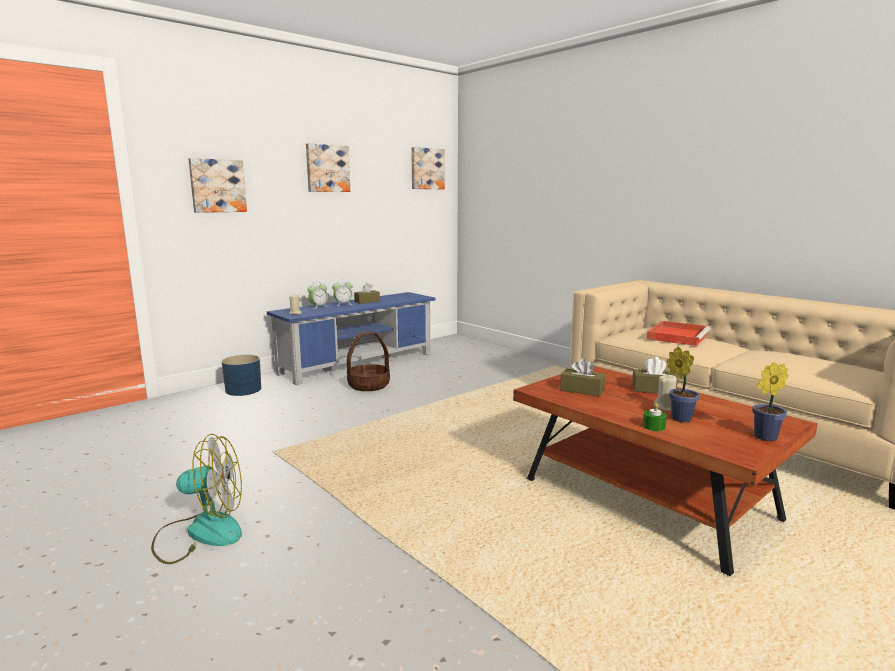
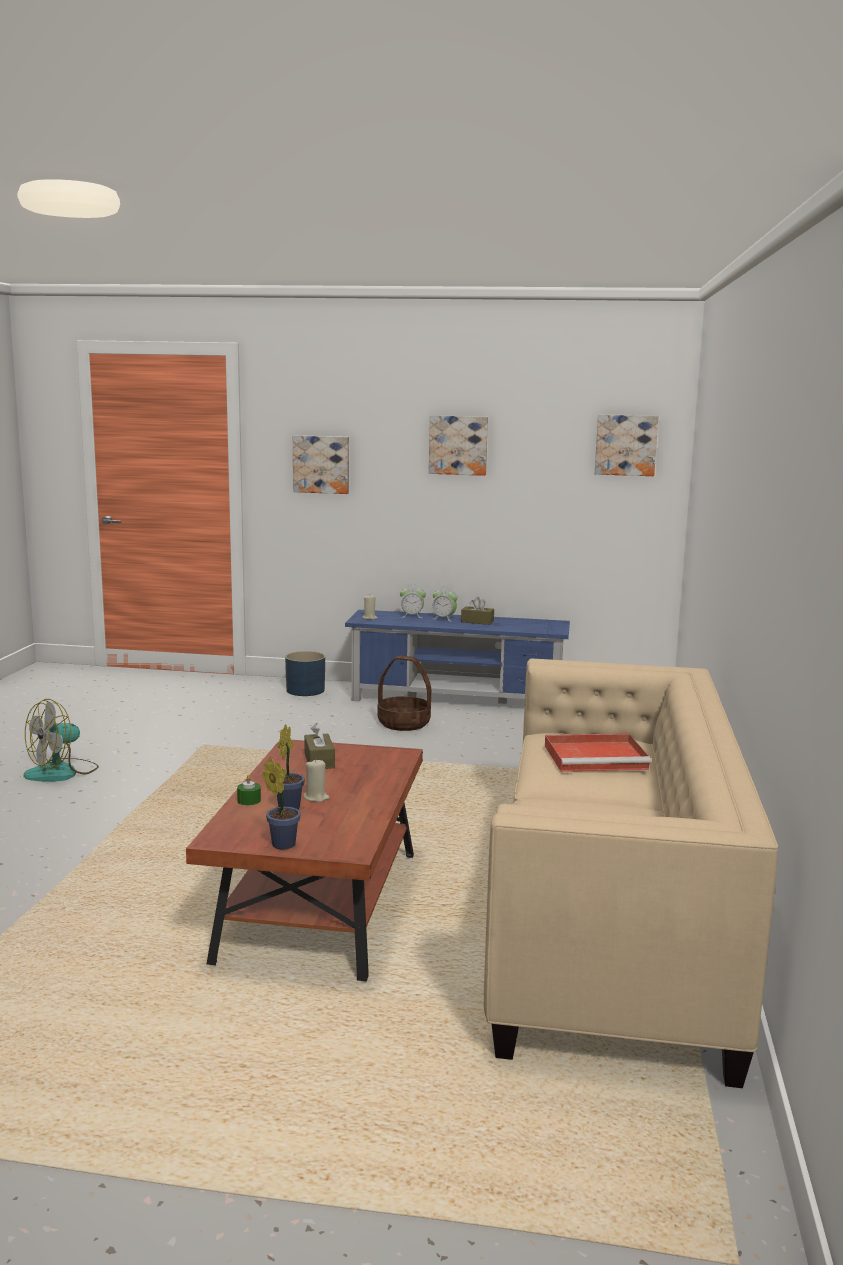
camera: 50 degrees right, 0 degrees up
fan [151,434,242,564] -> fan turned 90 degrees clockwise [23,699,99,782]
brown tissue box [632,357,678,393] -> none

